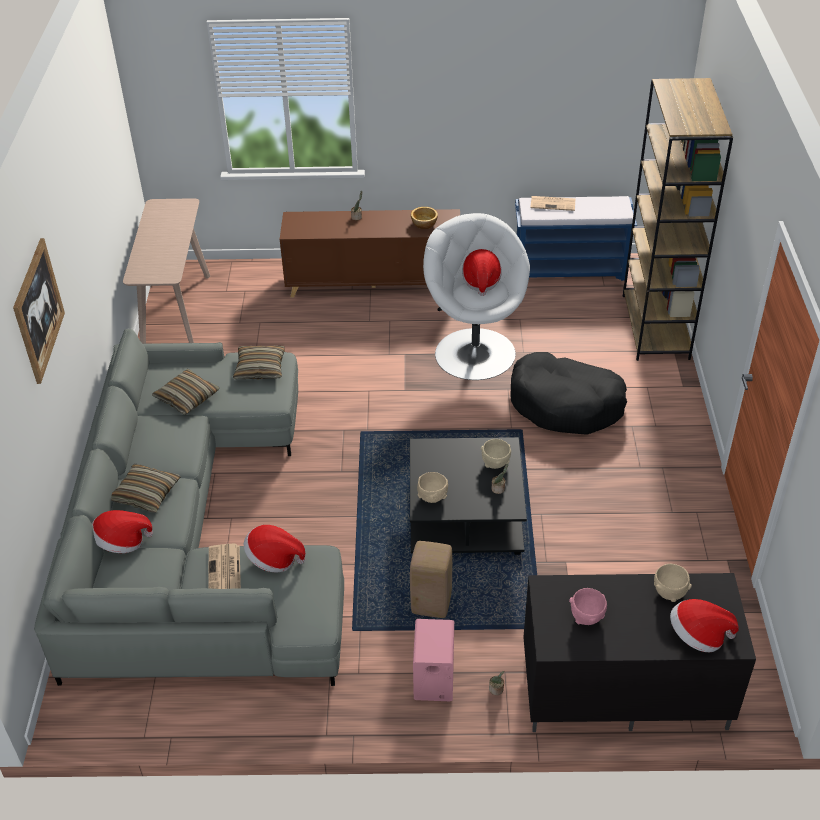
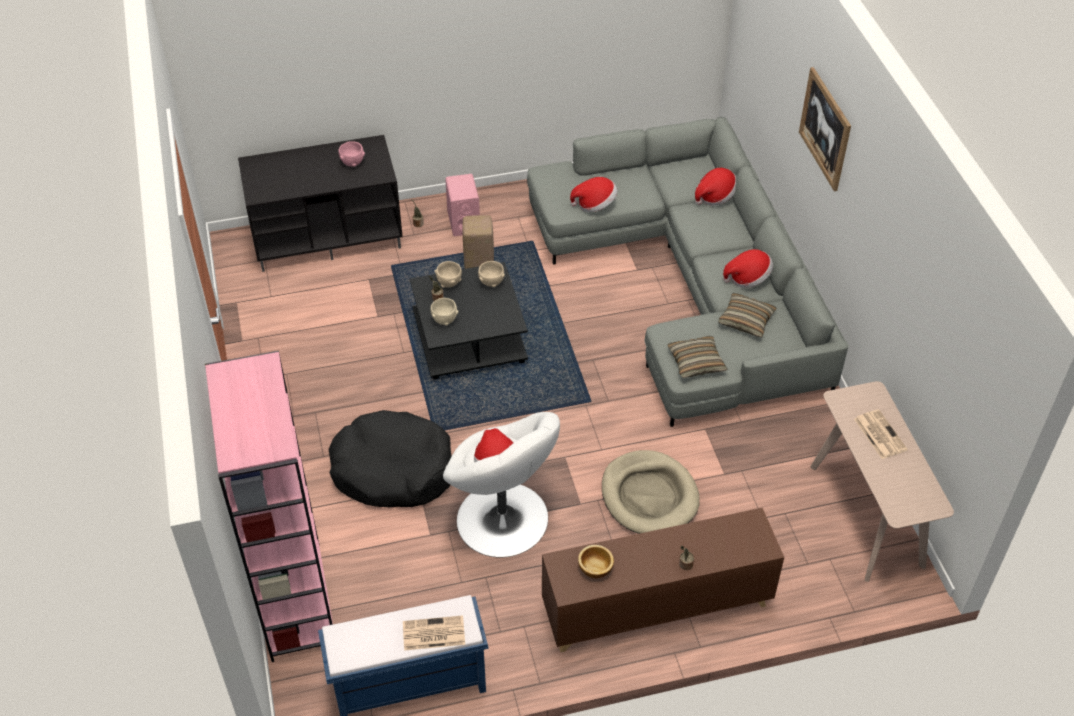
camera: 165 degrees right, 5 degrees up
pillow [111,464,181,513] -> none
newspaper [209,543,241,589] -> newspaper moved to [854,409,908,459]
brown bookcase [623,78,733,361] -> pink bookcase [205,350,333,662]
beige bowl [654,564,692,602] -> beige bowl moved to [435,261,462,288]
hat [670,599,739,652] -> hat moved to [723,249,773,288]
none -> beige dog bed [602,450,700,534]

